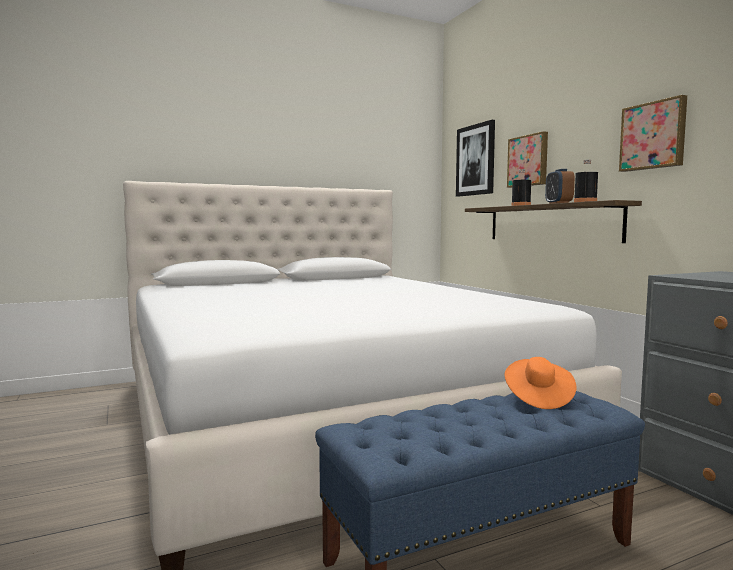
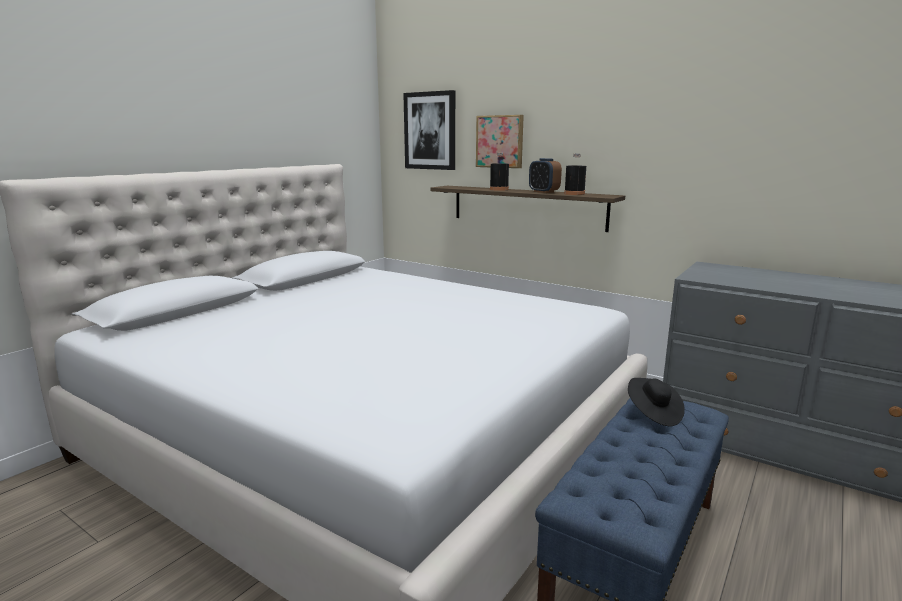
camera: 30 degrees left, 10 degrees up
orange hat [505,357,577,409] -> black hat [628,378,685,426]
picture [619,95,687,172] -> none

